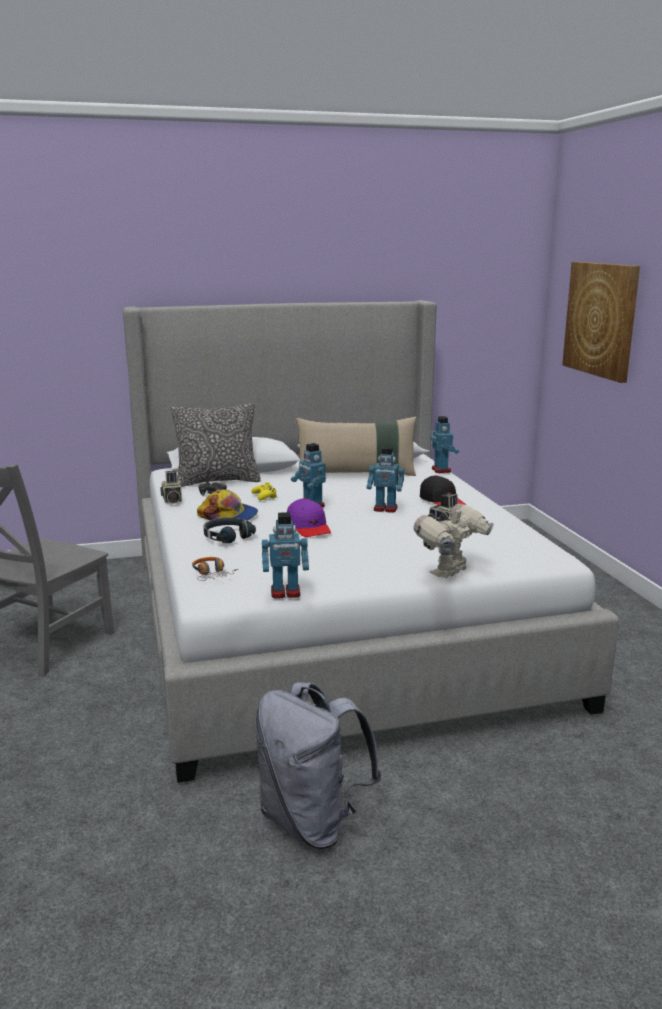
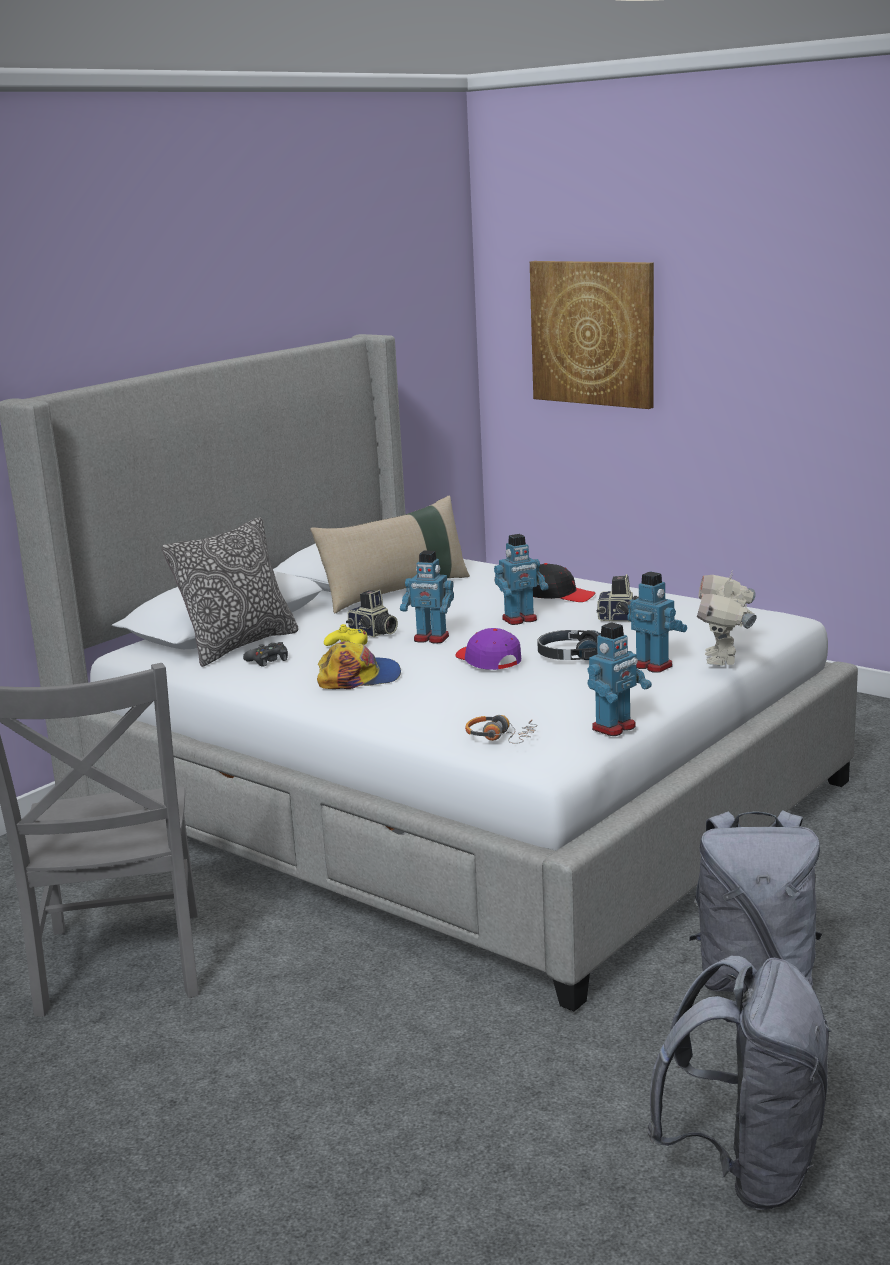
camera: 35 degrees left, 0 degrees up
camera [160,471,182,504] -> camera moved to [346,590,398,637]
black headphones [204,517,256,543] -> black headphones moved to [537,630,601,660]
purple cap [287,498,331,537] -> purple cap turned 150 degrees counterclockwise [455,628,521,670]
toy robot [430,416,459,473] -> toy robot moved to [627,571,687,673]
none -> grey backpack [647,956,832,1210]

